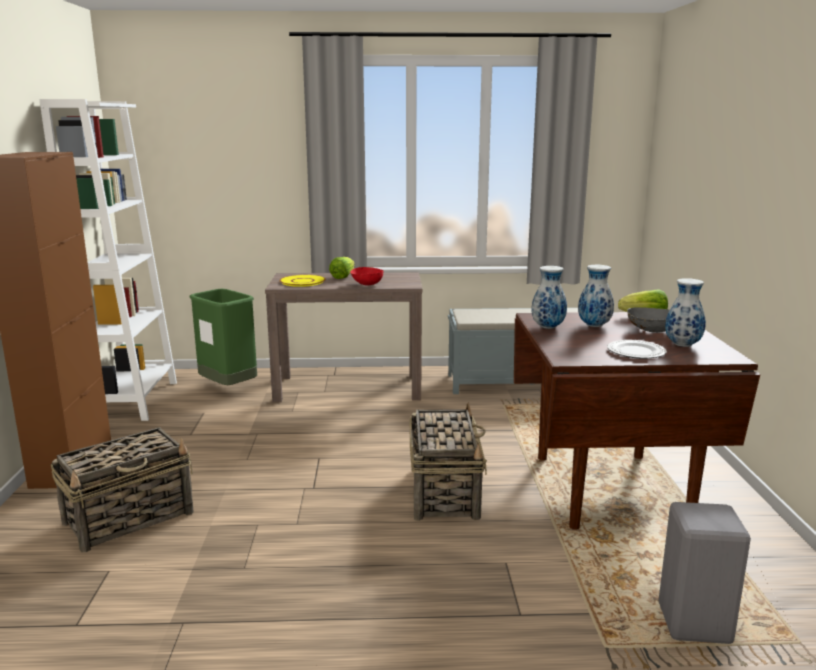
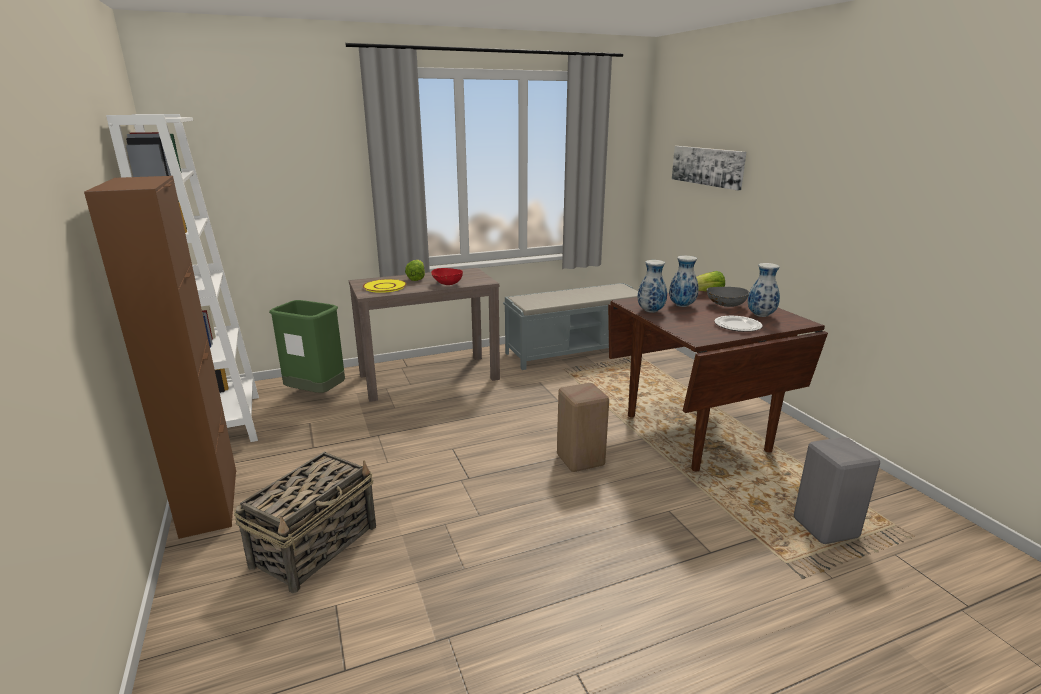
camera: 20 degrees left, 5 degrees up
basket [409,403,487,521] -> beige stool [557,383,609,472]
none -> picture [672,146,746,190]

